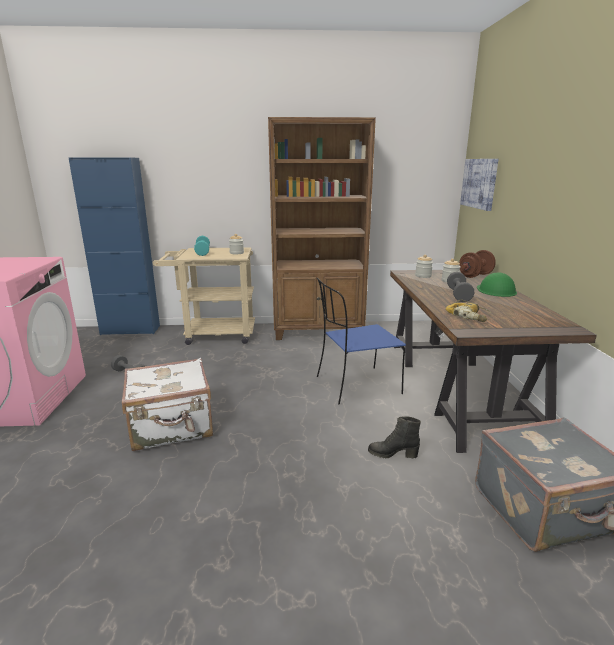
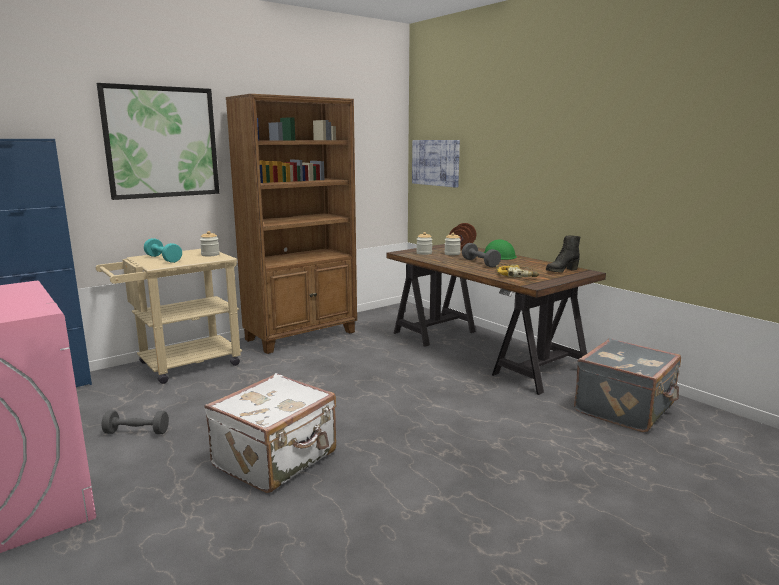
camera: 35 degrees left, 5 degrees down
blue chair [317,278,406,404] -> none
black boot [368,416,421,459] -> black boot moved to [546,236,580,273]
none -> picture [97,83,219,200]

